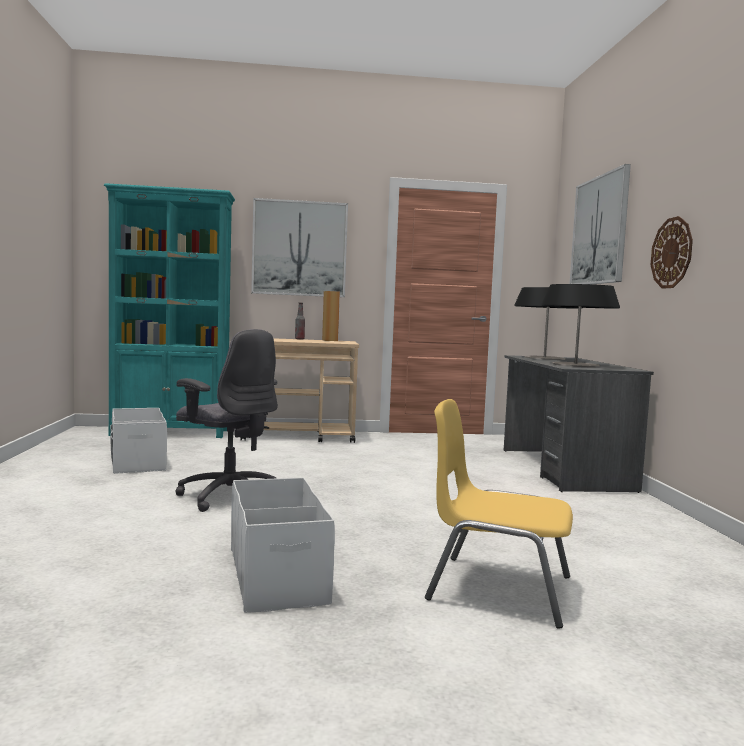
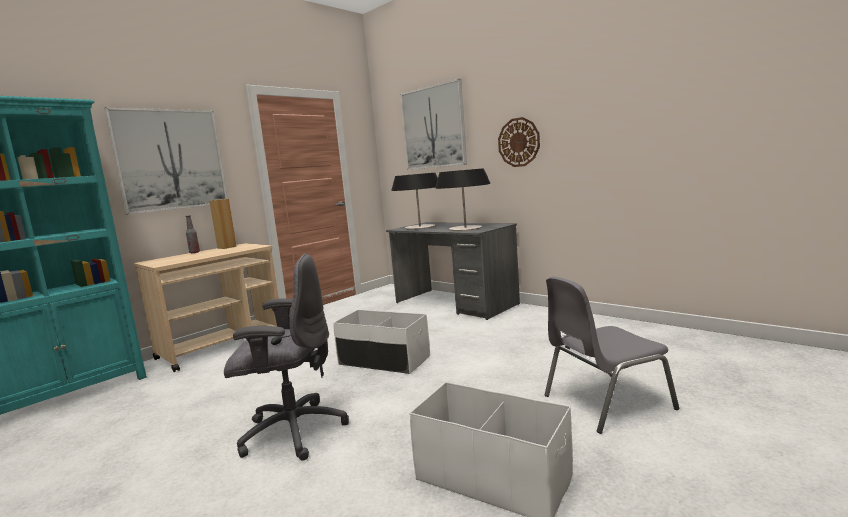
camera: 40 degrees left, 5 degrees up
white storage box [110,408,167,474] -> white storage box moved to [333,310,430,374]
yellow chair [425,399,573,629] -> grey chair [544,276,679,434]

